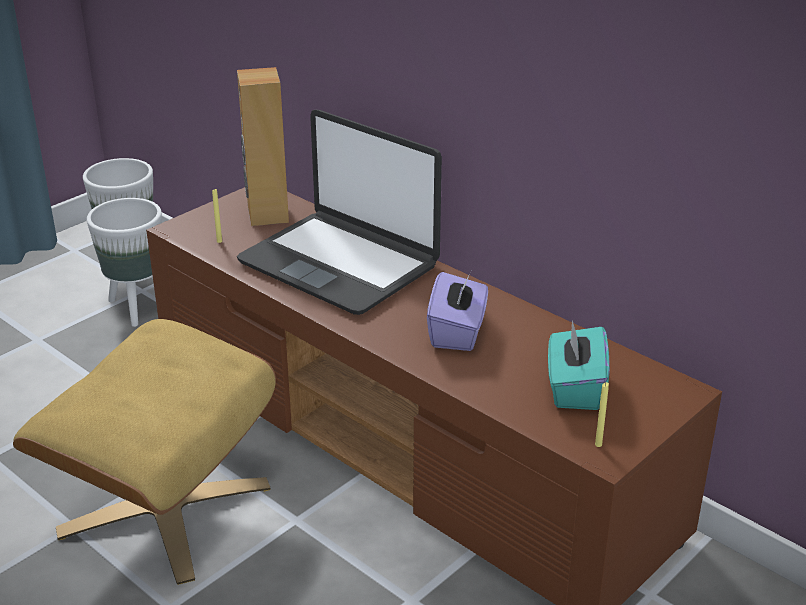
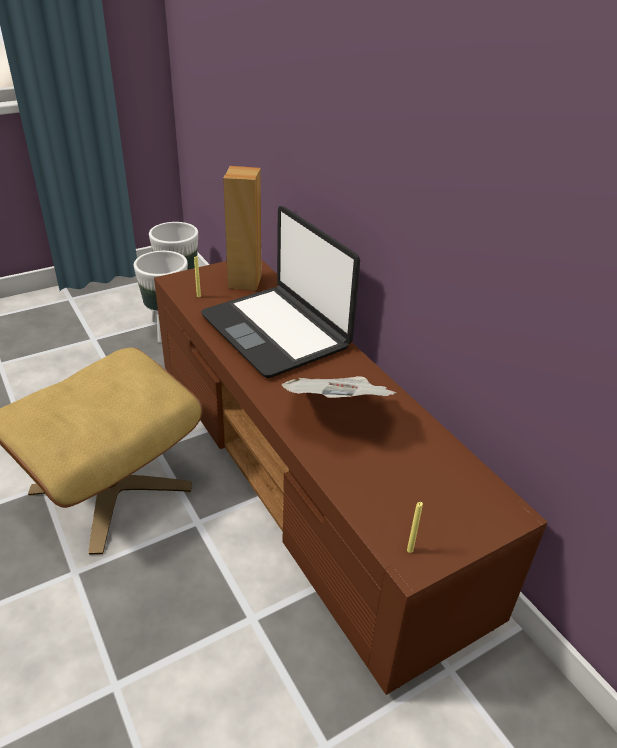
camera: 15 degrees right, 5 degrees up
purple tissue box [427,271,488,351] -> newspaper [281,376,397,398]
turquoise tissue box [548,320,610,410] -> none

